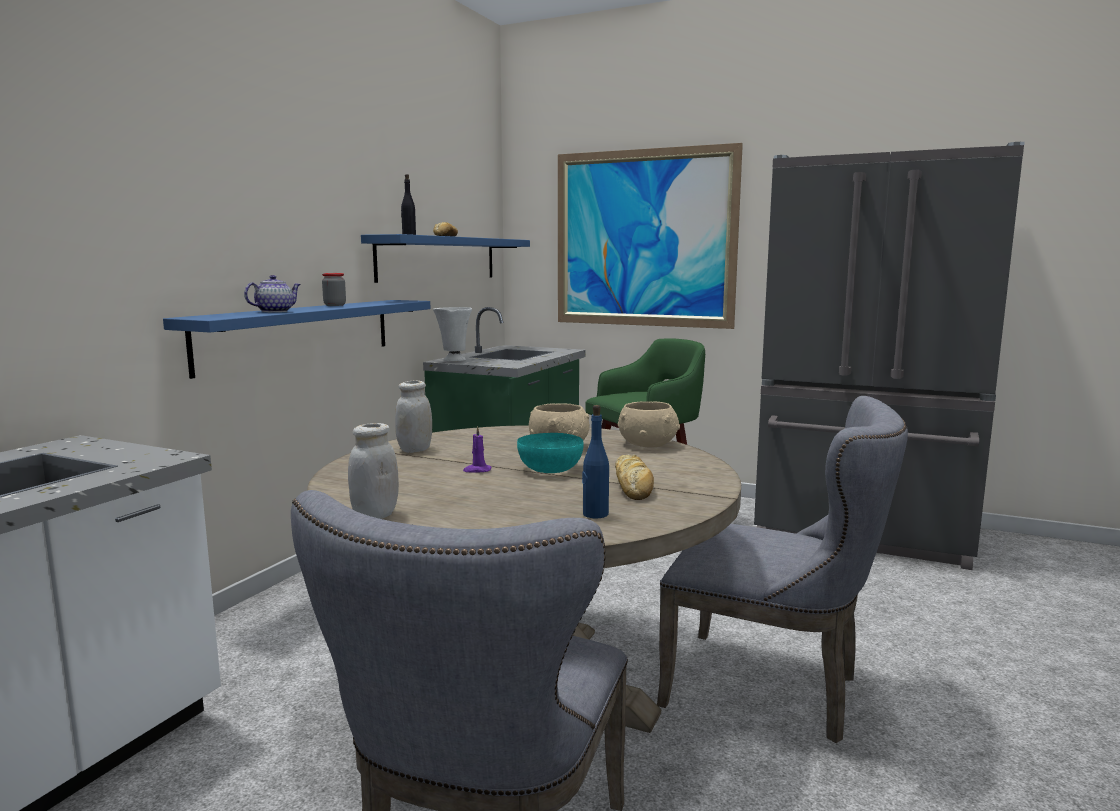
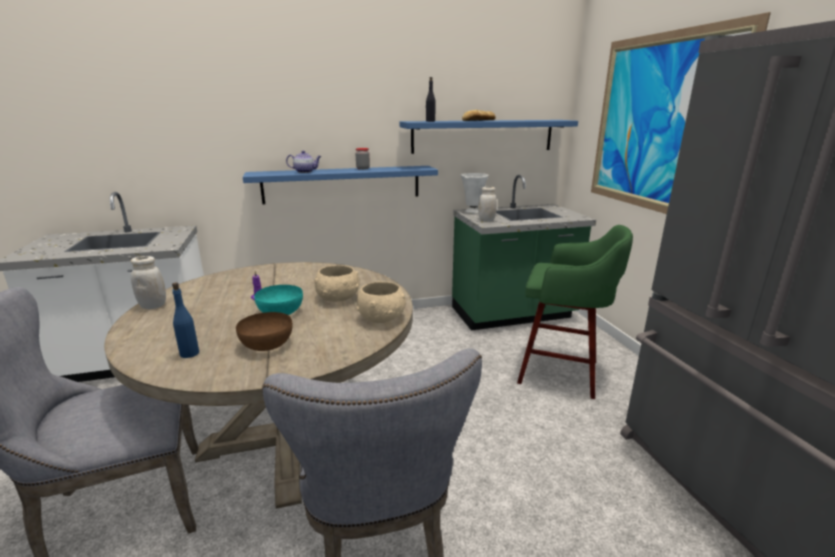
camera: 50 degrees right, 10 degrees up
white jar [395,380,432,453] -> white jar moved to [478,187,497,221]
bread [615,455,654,500] -> brown bowl [236,312,293,351]

